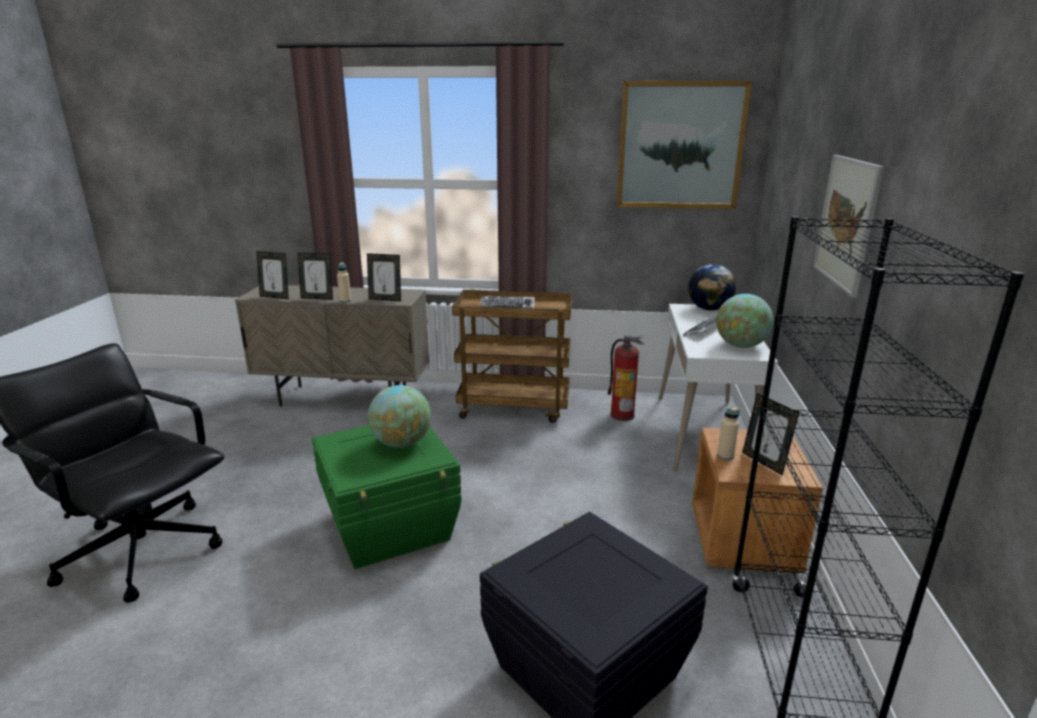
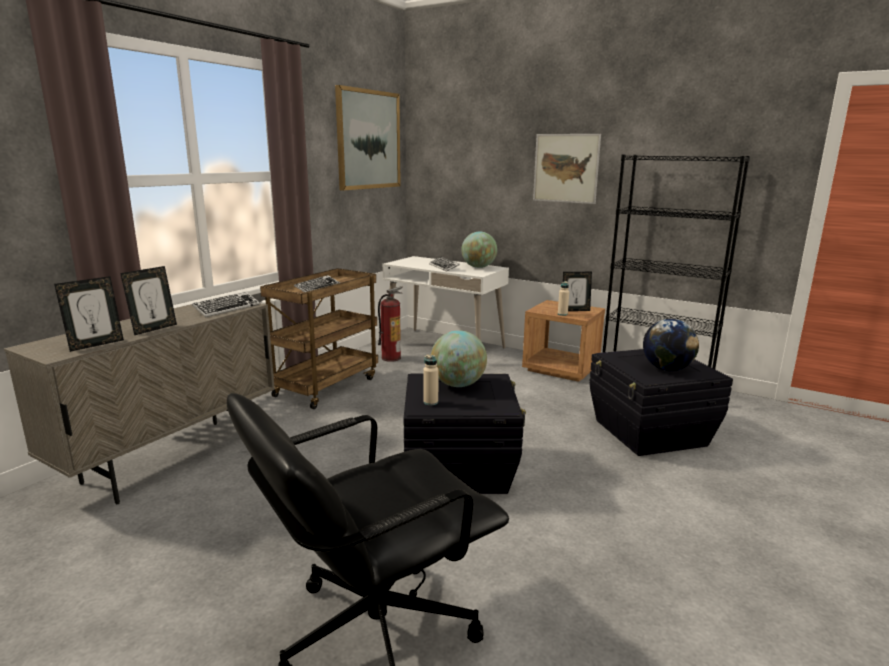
camera: 65 degrees left, 5 degrees down
green storage box [312,425,462,569] -> black storage box [404,374,526,494]
beige bottle [337,263,351,303] -> beige bottle moved to [423,354,439,405]
picture frame [367,253,401,301] -> keyboard [192,292,260,317]
globe [688,264,736,311] -> globe moved to [643,319,699,371]

